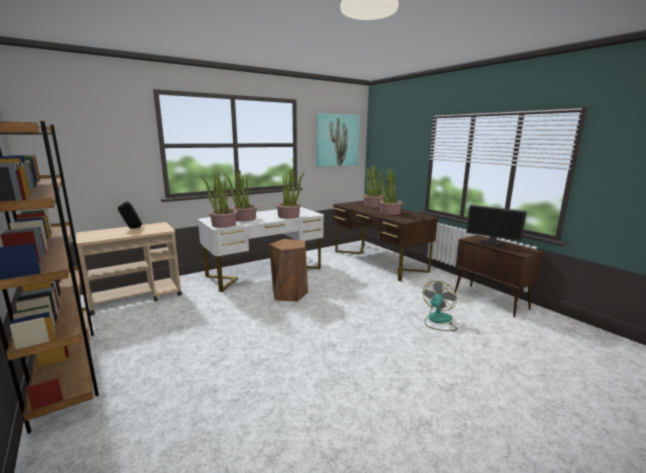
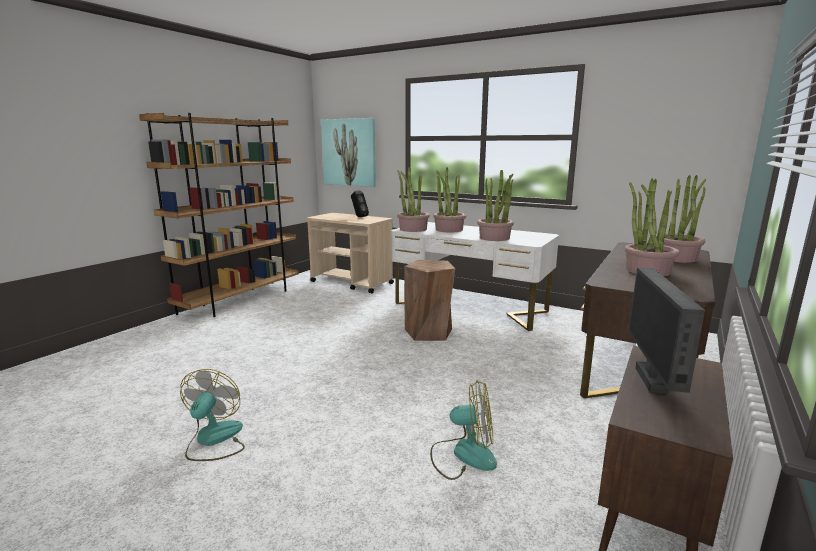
camera: 65 degrees right, 0 degrees up
picture [317,113,360,167] -> picture moved to [321,118,376,187]
none -> fan [180,369,245,461]

